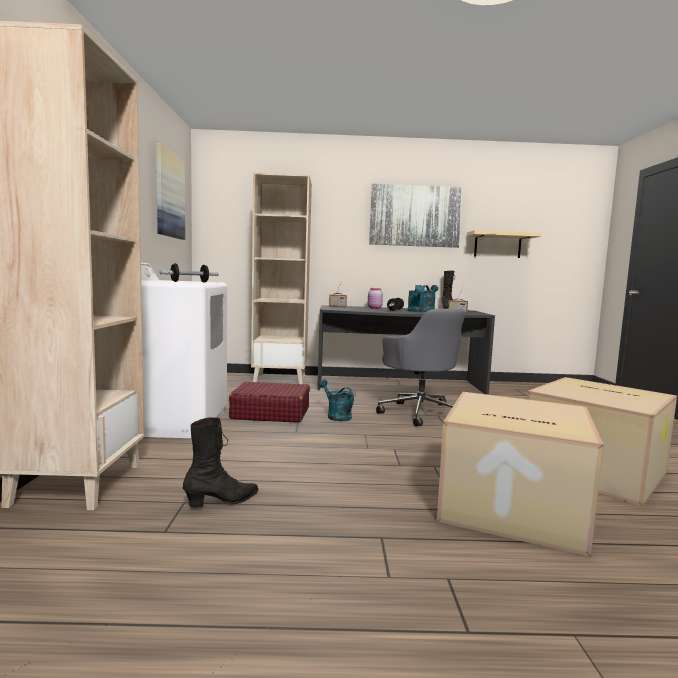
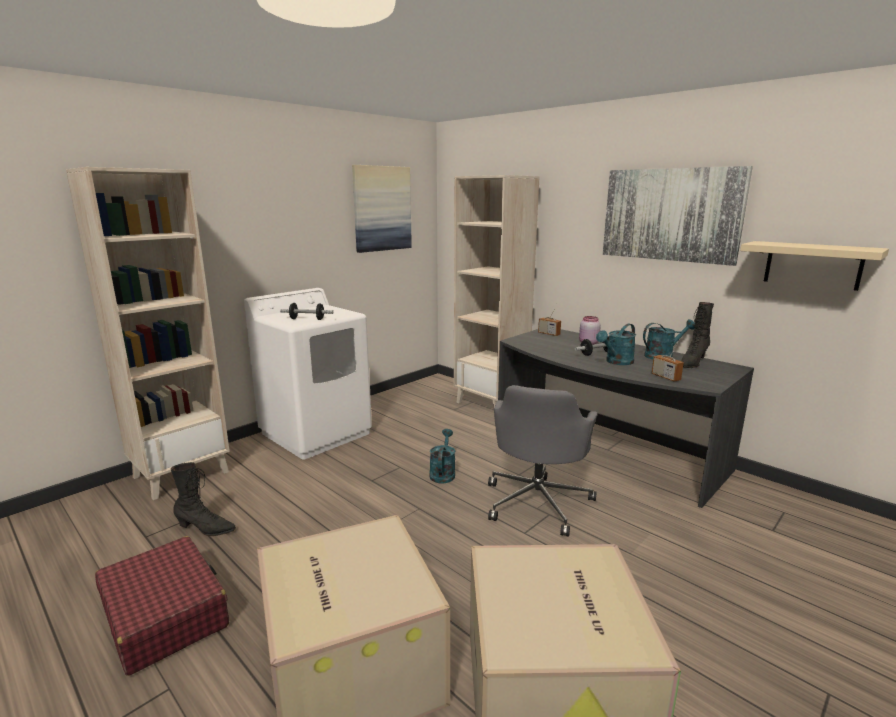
camera: 45 degrees right, 10 degrees up
red suitcase [229,382,310,422] -> red suitcase moved to [95,536,229,676]

